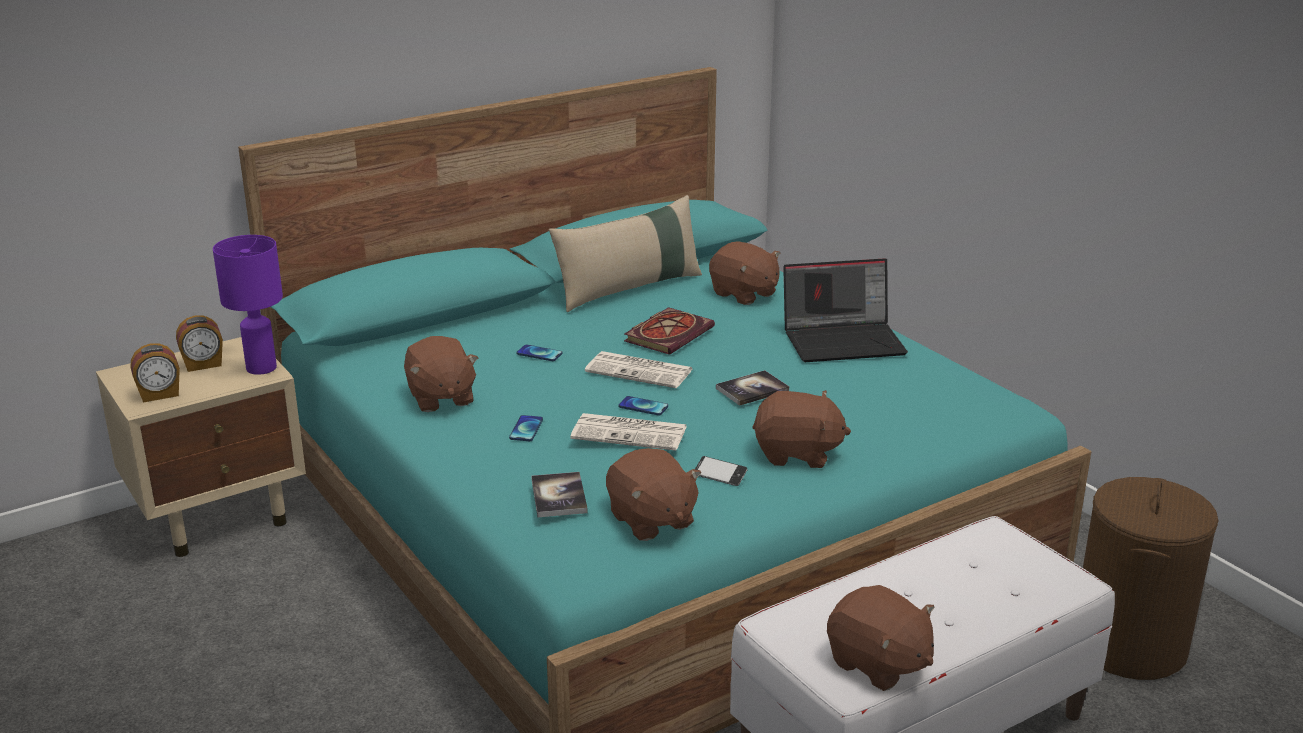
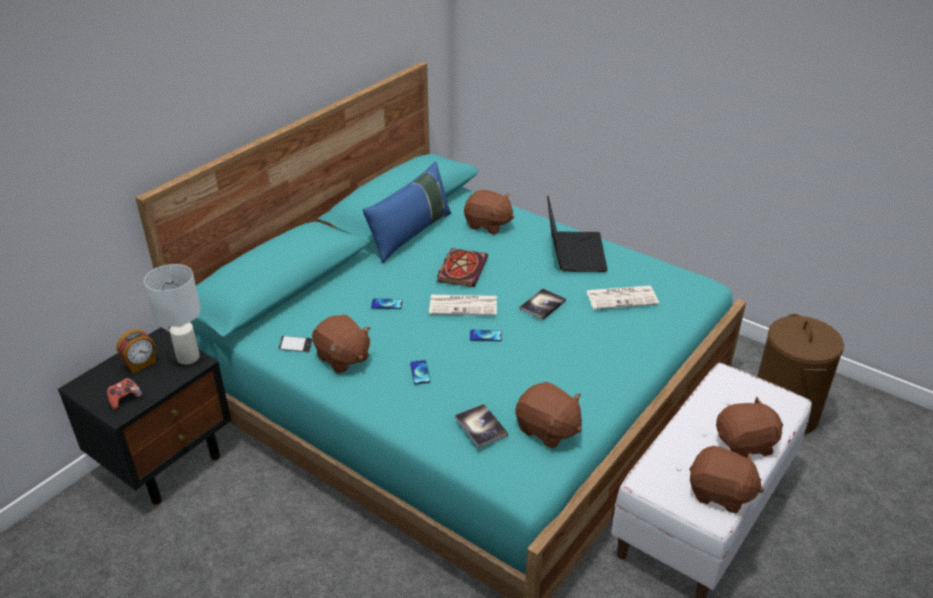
camera: 20 degrees left, 10 degrees up
beige nightstand [96,337,306,557] -> black nightstand [58,327,231,505]
alarm clock [131,343,180,403] -> game controller [107,378,143,410]
purple table lamp [213,235,283,375] -> white table lamp [144,264,201,365]
beige pillow [549,195,702,312] -> blue pillow [362,161,451,264]
newspaper [570,413,687,451] -> newspaper moved to [586,286,659,309]
phone [695,456,748,486] -> phone moved to [279,336,313,352]
brown plush toy [752,390,851,468] -> brown plush toy moved to [716,397,783,458]
laptop [783,258,908,362] -> laptop turned 60 degrees counterclockwise [547,196,608,272]

